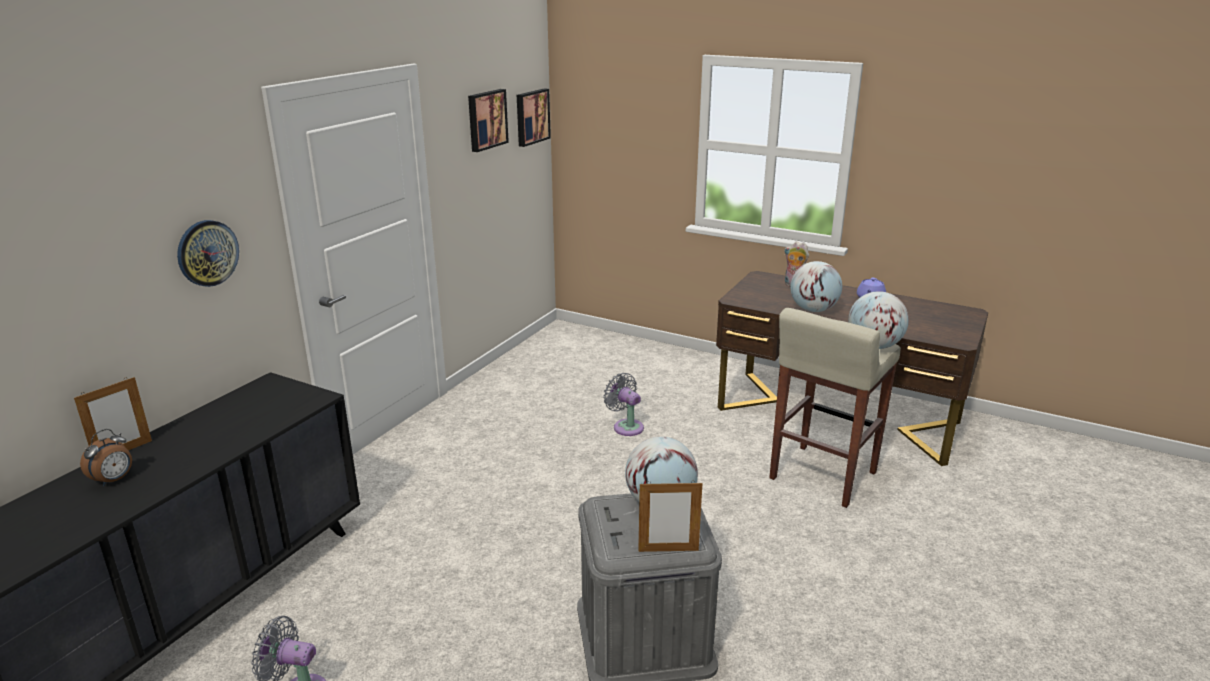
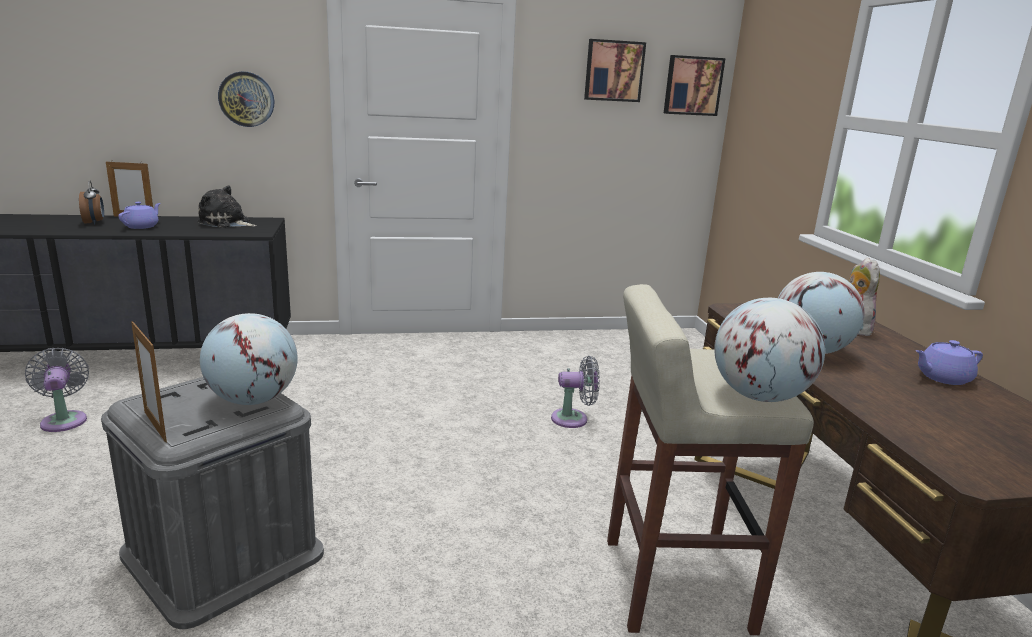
camera: 50 degrees right, 5 degrees down
alarm clock [80,429,132,486] -> alarm clock turned 105 degrees counterclockwise [79,180,104,225]
grey fan [603,373,644,436] -> grey fan turned 75 degrees clockwise [551,356,600,428]
none -> purple teapot [118,202,161,229]
none -> plush toy [197,185,257,228]

